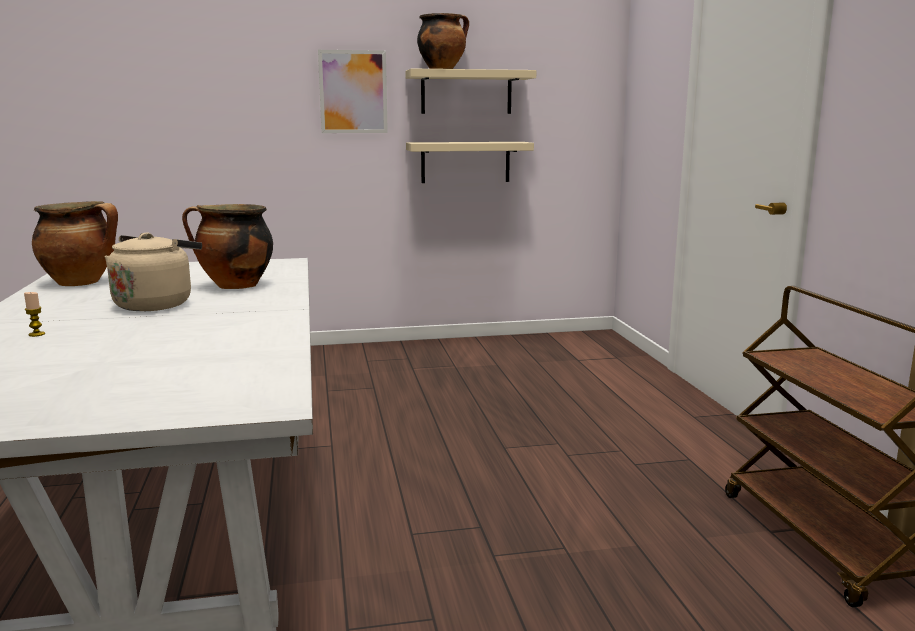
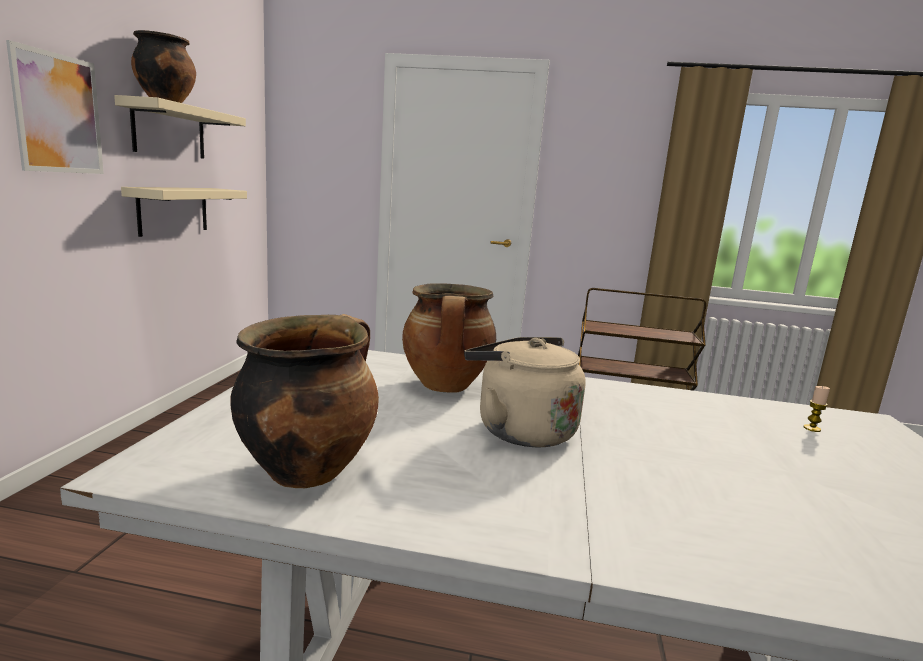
camera: 70 degrees left, 0 degrees up
candle [24,292,45,337] -> candle moved to [803,386,830,432]

